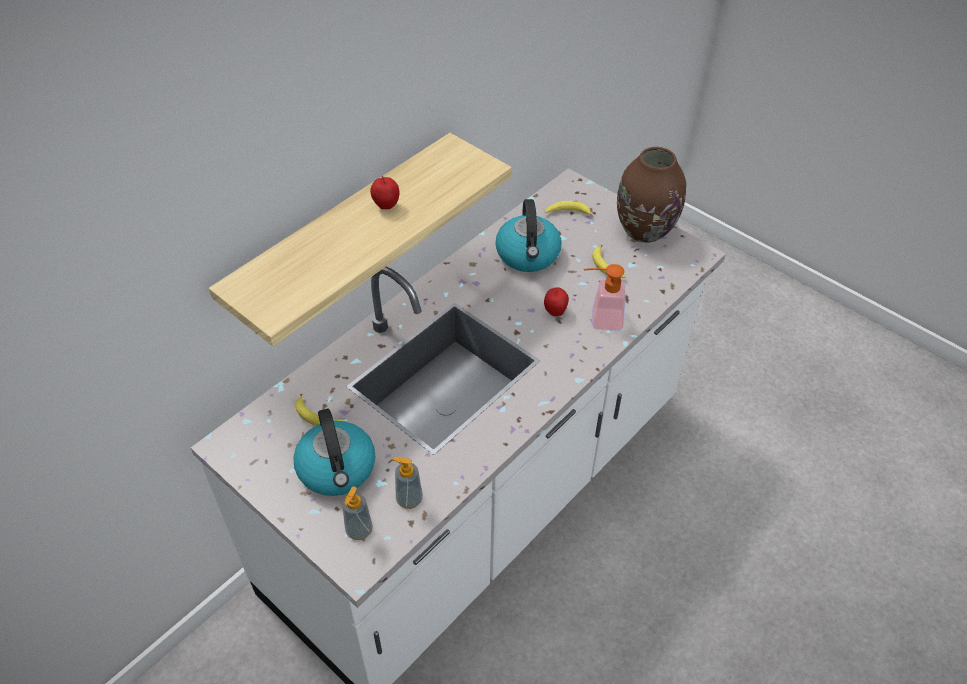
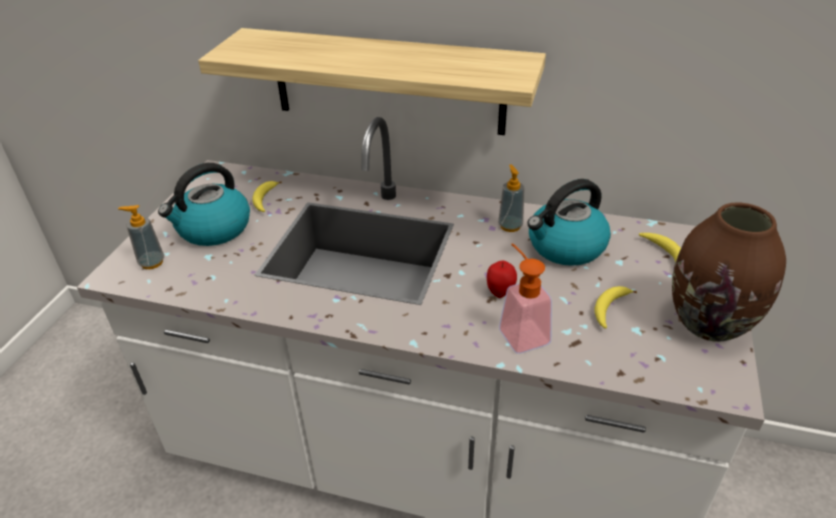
camera: 65 degrees right, 10 degrees down
apple [370,176,399,209] -> none
soap dispenser [391,457,423,509] -> soap dispenser moved to [498,164,524,232]

